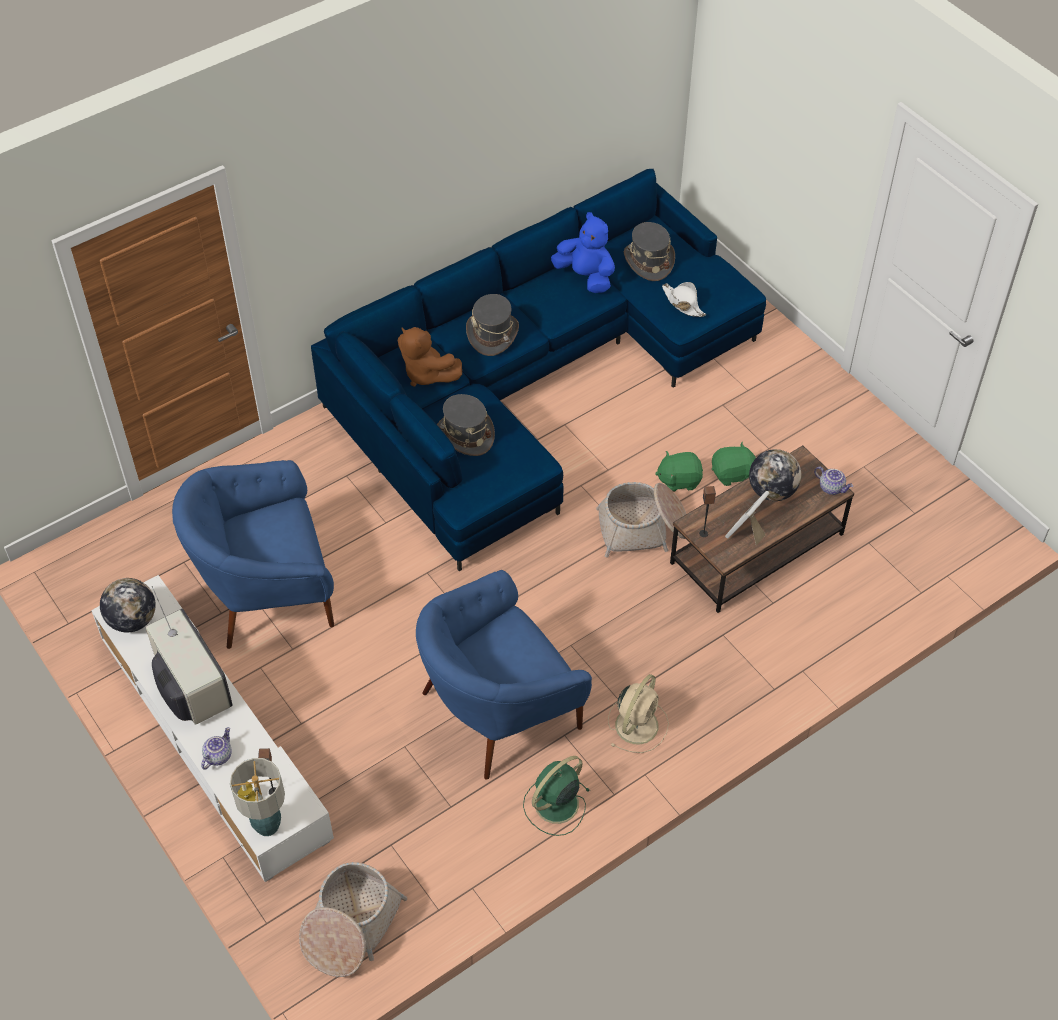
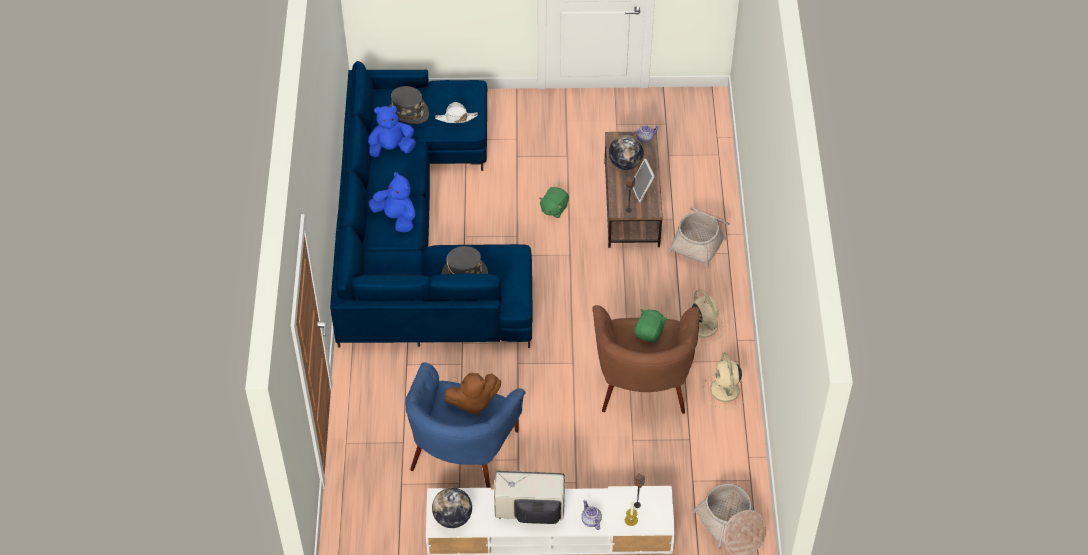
camera: 55 degrees left, 0 degrees up
table lamp [230,758,285,836] -> none
brown plush toy [398,327,462,386] -> brown plush toy moved to [445,373,501,416]
blue armchair [416,570,592,780] -> brown armchair [592,305,700,414]
grey hat [466,294,519,356] -> blue plush toy [369,172,416,232]
green fan [523,756,590,836] -> beige fan [704,352,748,408]
basket [596,482,686,557] -> basket moved to [668,207,730,269]
green plush toy [712,442,756,486] -> green plush toy moved to [635,309,667,343]

